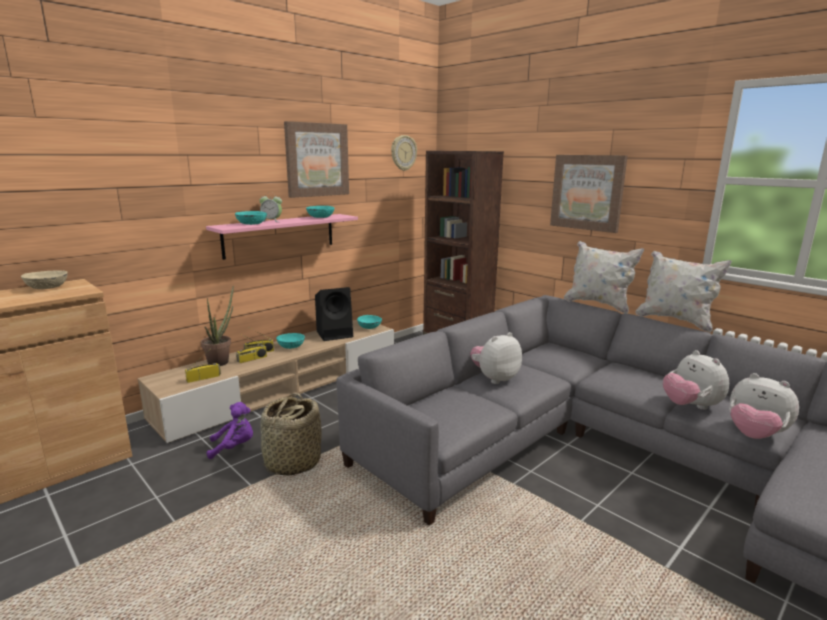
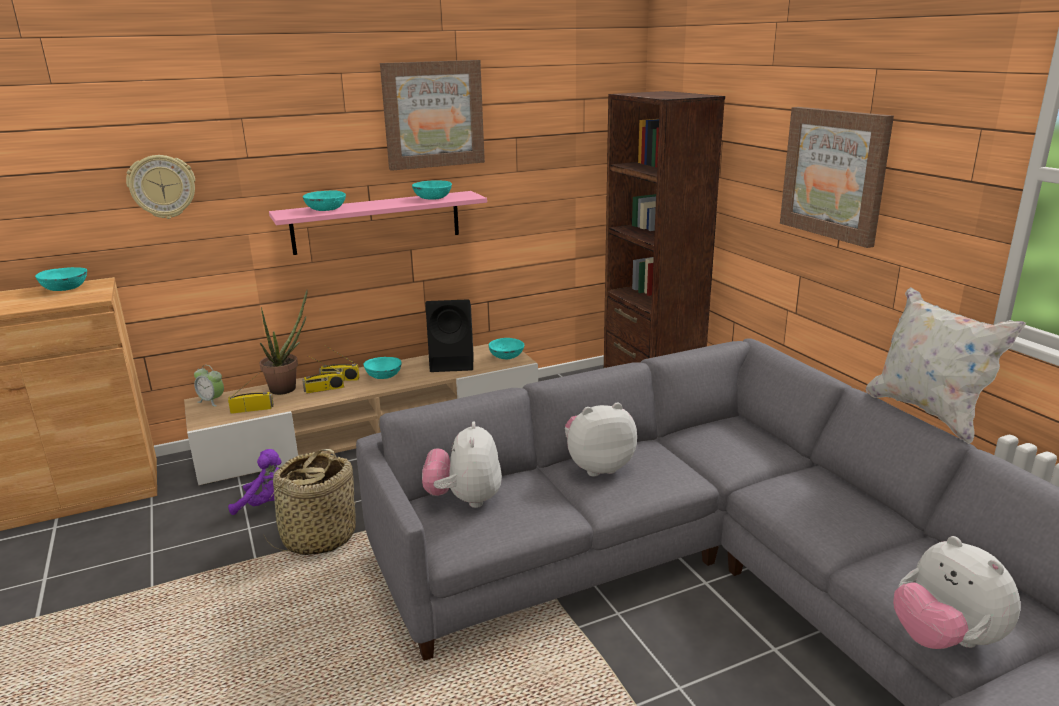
camera: 20 degrees right, 5 degrees up
beige bowl [21,271,68,289] -> turquoise bowl [35,267,87,291]
alarm clock [259,193,282,222] -> alarm clock moved to [194,365,224,407]
wall clock [391,135,417,171] -> wall clock moved to [126,155,196,219]
white pillow [564,241,644,314] -> none
plush toy [663,350,729,410] -> plush toy moved to [422,421,502,508]

